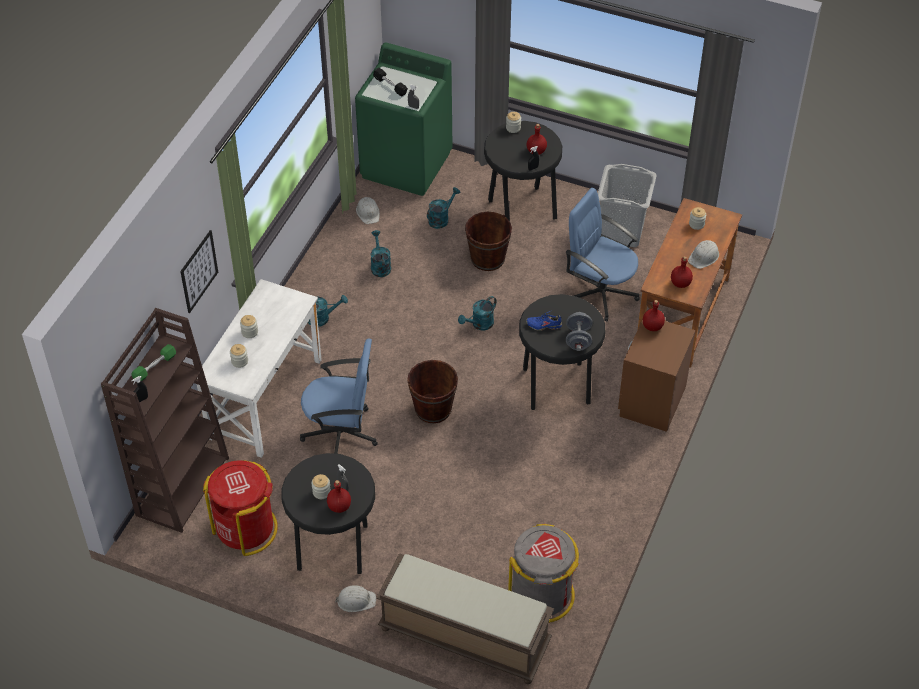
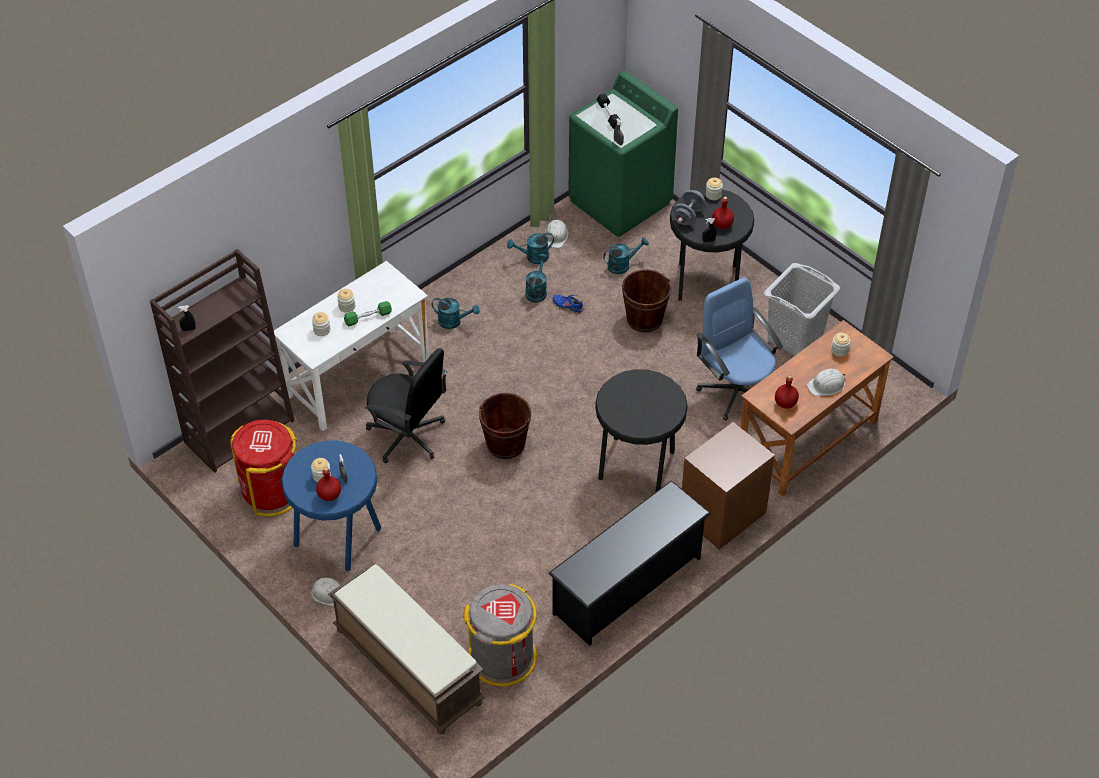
camera: 25 degrees right, 0 degrees up
green dumbbell [131,344,176,381] -> green dumbbell moved to [344,301,392,326]
picture [180,230,218,313] -> none
black stool [282,453,375,574] -> blue stool [282,440,381,571]
blue office chair [300,338,378,454] -> black office chair [365,348,447,463]
turquoise watering can [458,296,496,330] -> turquoise watering can moved to [507,232,554,264]
blue shoe [526,311,562,331] -> blue shoe moved to [553,295,584,313]
grey dumbbell [566,312,592,351] -> grey dumbbell moved to [672,190,706,225]
red bottle [643,300,665,331] -> none
none -> black shoe rack [548,480,711,646]

